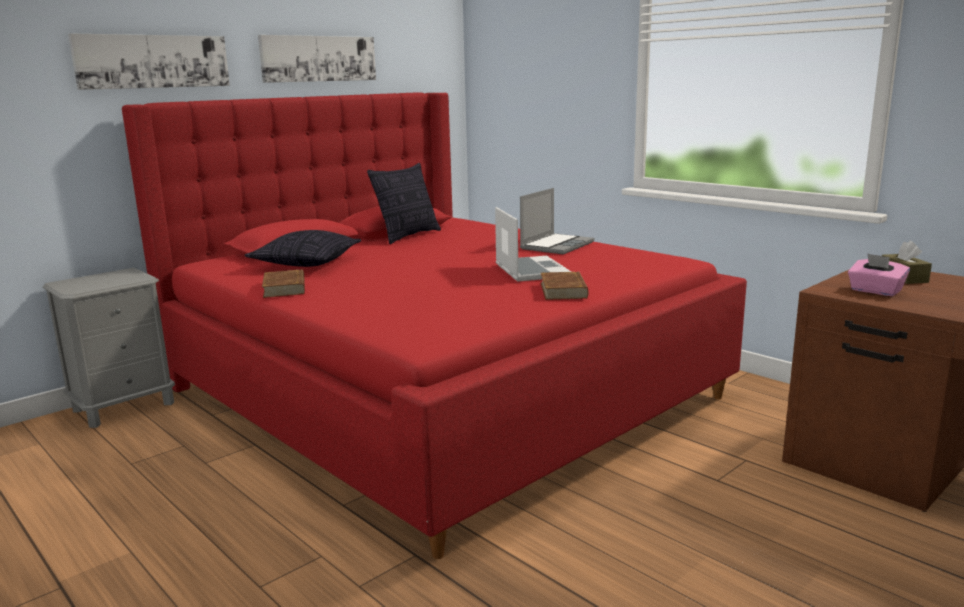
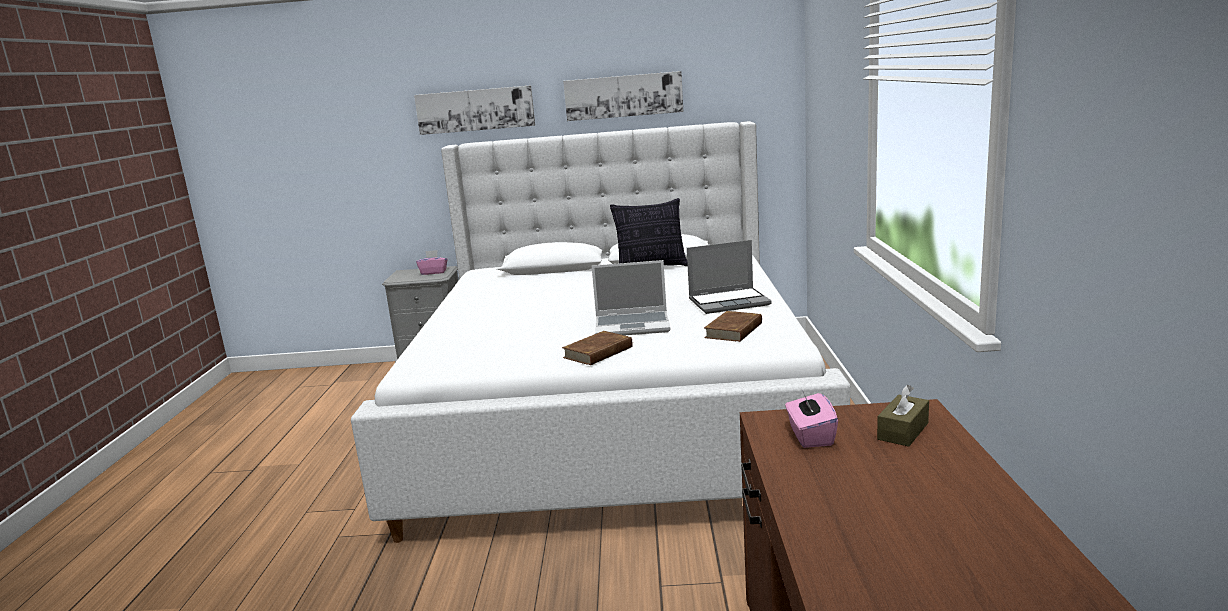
camera: 45 degrees right, 0 degrees up
red bed [122,92,747,559] -> white bed [351,121,850,543]
pillow [245,230,361,267] -> none
brown book [262,269,305,298] -> brown book moved to [704,311,762,342]
laptop [495,207,571,282] -> laptop turned 60 degrees clockwise [592,260,671,335]
none -> pink tissue box [416,250,448,275]

